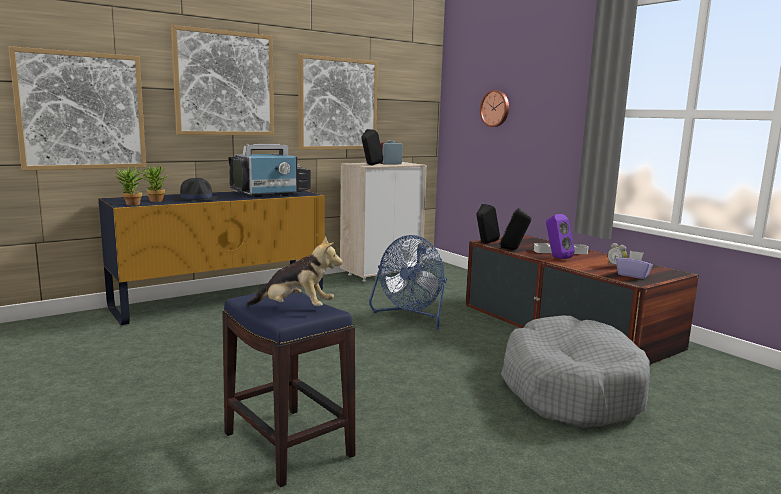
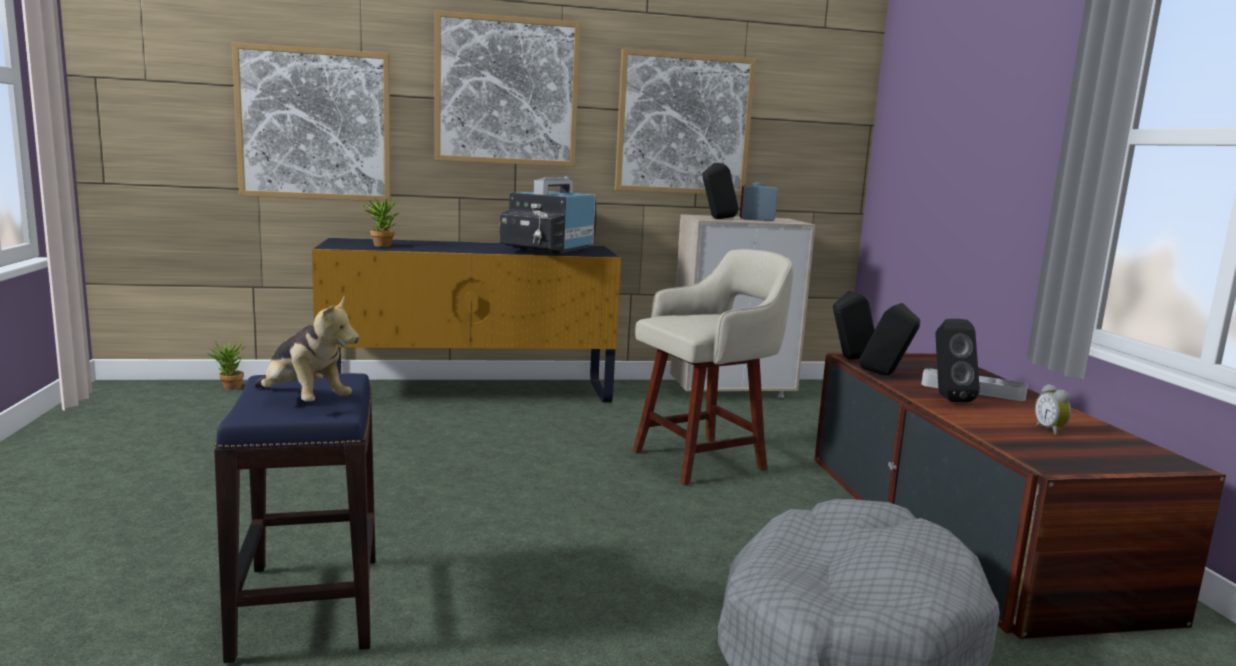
camera: 25 degrees right, 0 degrees up
potted plant [115,166,144,206] -> potted plant moved to [207,341,246,390]
black hat [174,178,219,201] -> none
television [228,143,311,197] -> television turned 120 degrees clockwise [499,176,597,254]
blue fan [369,235,447,330] -> beige stool [633,249,793,485]
wall clock [480,90,509,127] -> none
purple speaker [546,214,575,259] -> black speaker [936,319,980,402]
purple tissue box [616,251,653,279] -> none

